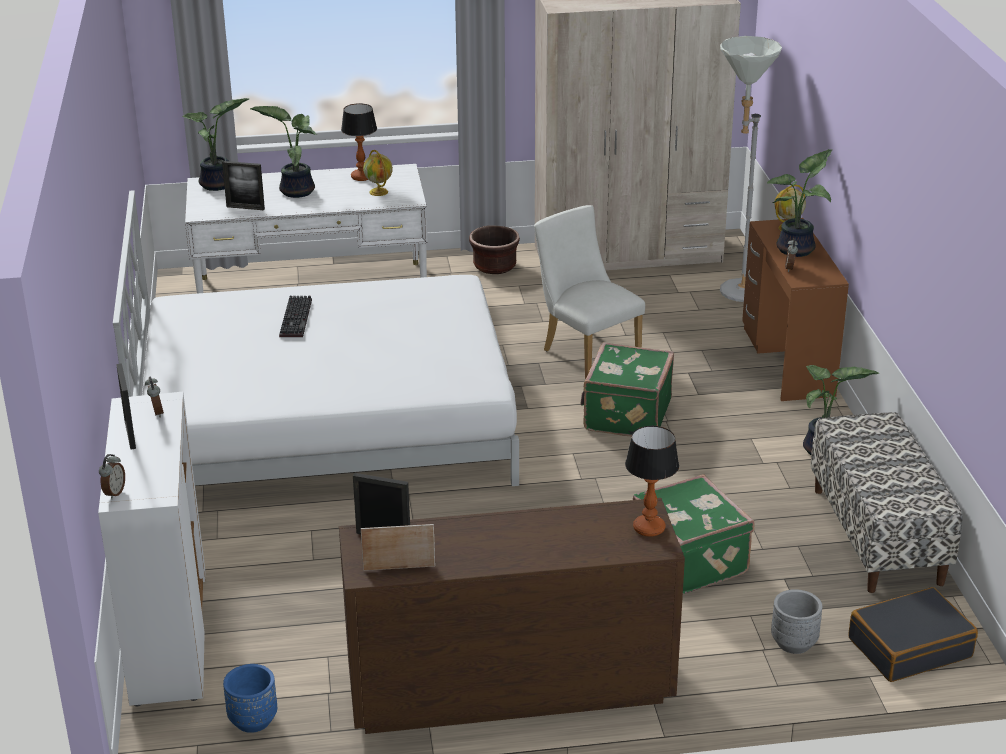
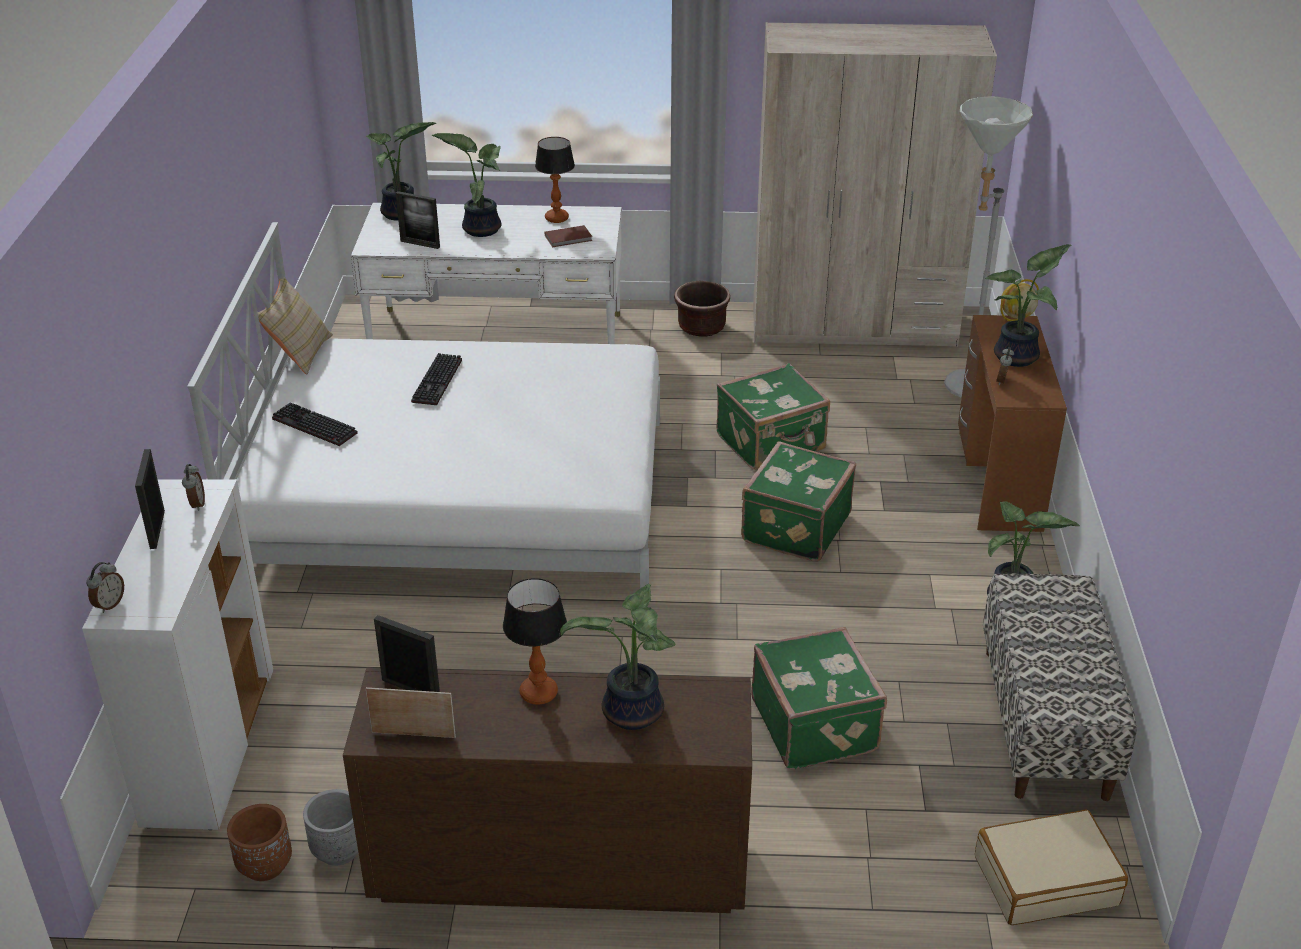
camera: 10 degrees right, 5 degrees up
blue planter [223,664,277,733] -> brown planter [227,804,292,881]
globe [363,150,393,196] -> brown book [544,225,592,247]
white chair [534,205,645,379] -> green suitcase [717,363,830,470]
table lamp [625,426,679,537] -> table lamp moved to [503,578,567,705]
grey planter [771,589,822,654] -> grey planter moved to [303,789,358,866]
black suitcase [848,587,978,682] -> beige suitcase [975,809,1128,925]
none -> beige pillow [258,277,333,375]
none -> keyboard [272,403,358,446]
none -> potted plant [560,584,675,730]

